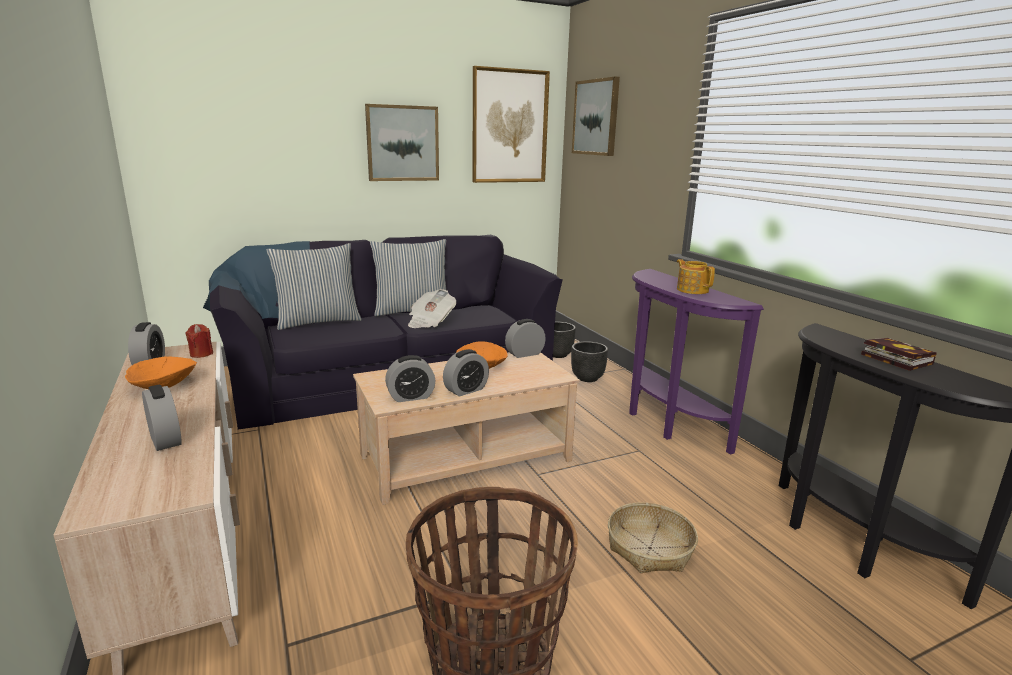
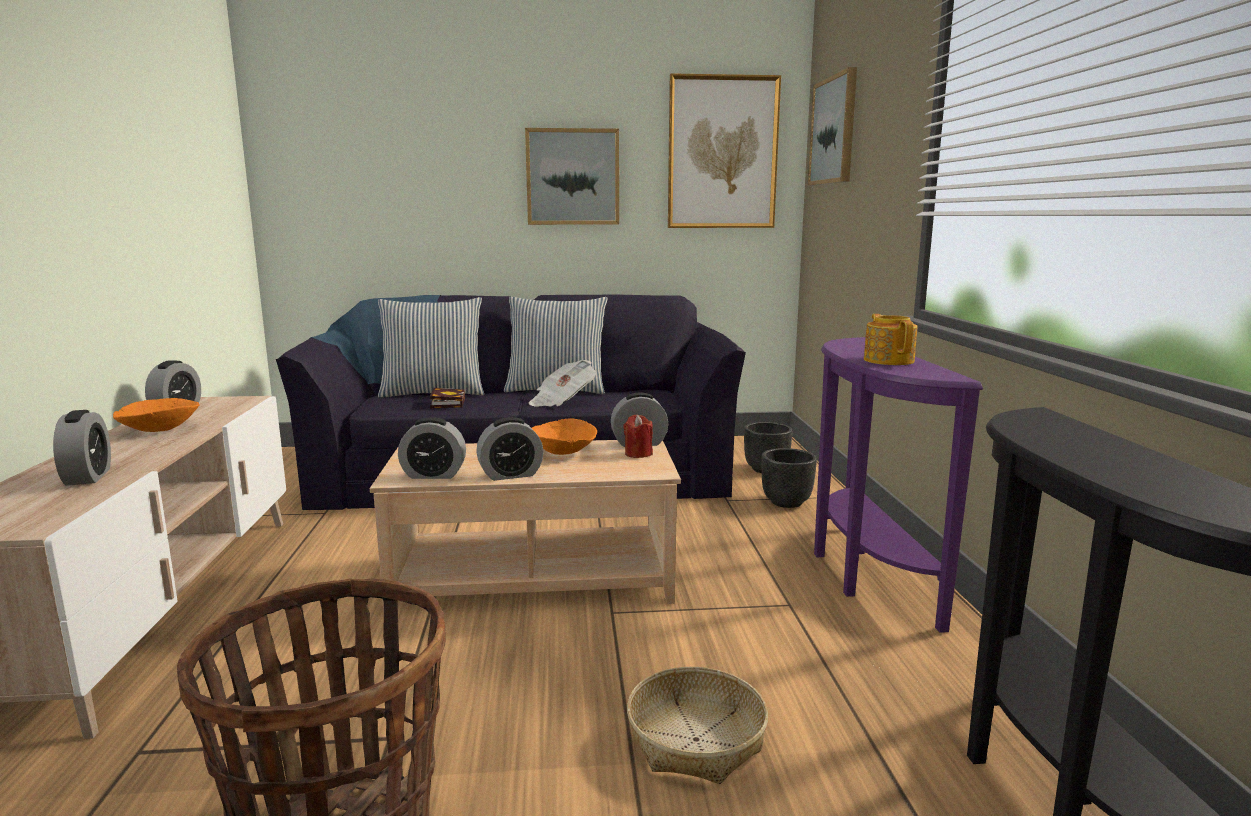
camera: 20 degrees right, 5 degrees down
red candle [185,324,213,358] -> red candle moved to [624,415,653,458]
book [861,338,937,371] -> book moved to [430,388,465,408]

